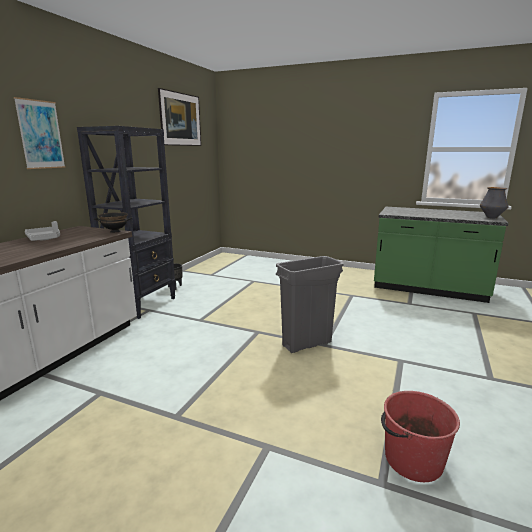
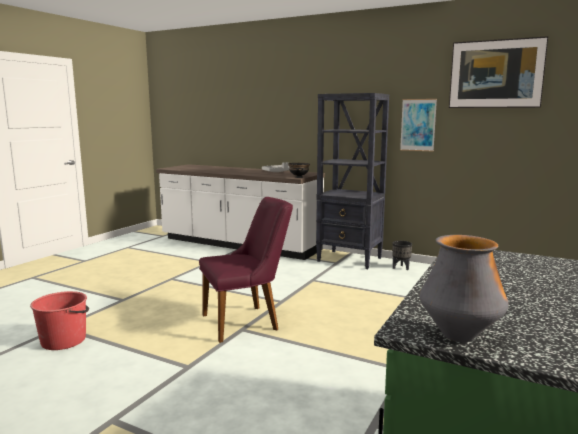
camera: 95 degrees right, 5 degrees down
picture [14,97,65,169] -> picture moved to [400,99,437,152]
grey trash can [276,256,344,353] -> purple chair [199,197,293,343]

